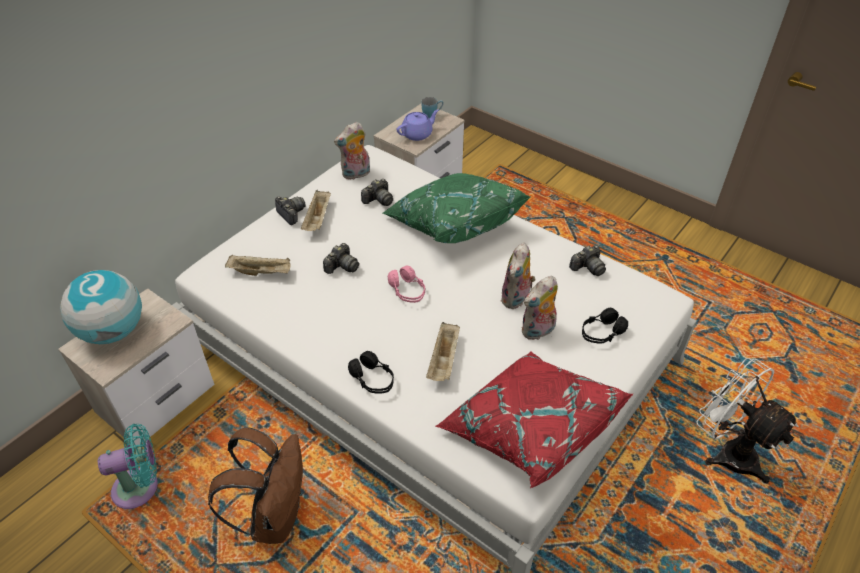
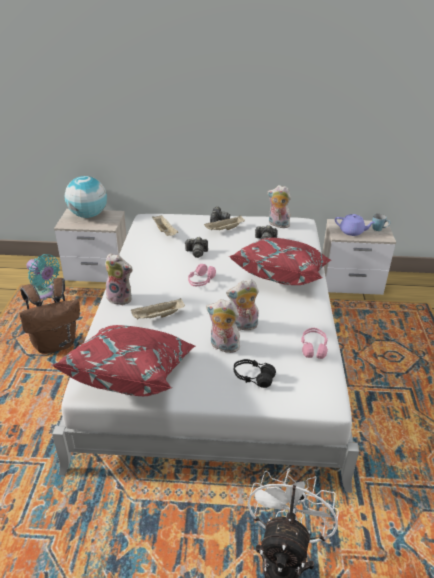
camera: 55 degrees right, 10 degrees down
black headphones [348,351,394,394] -> plush toy [105,253,133,305]
green pillow [382,173,531,243] -> red pillow [229,237,332,285]
camera [569,245,606,276] -> pink headphones [301,328,328,359]

